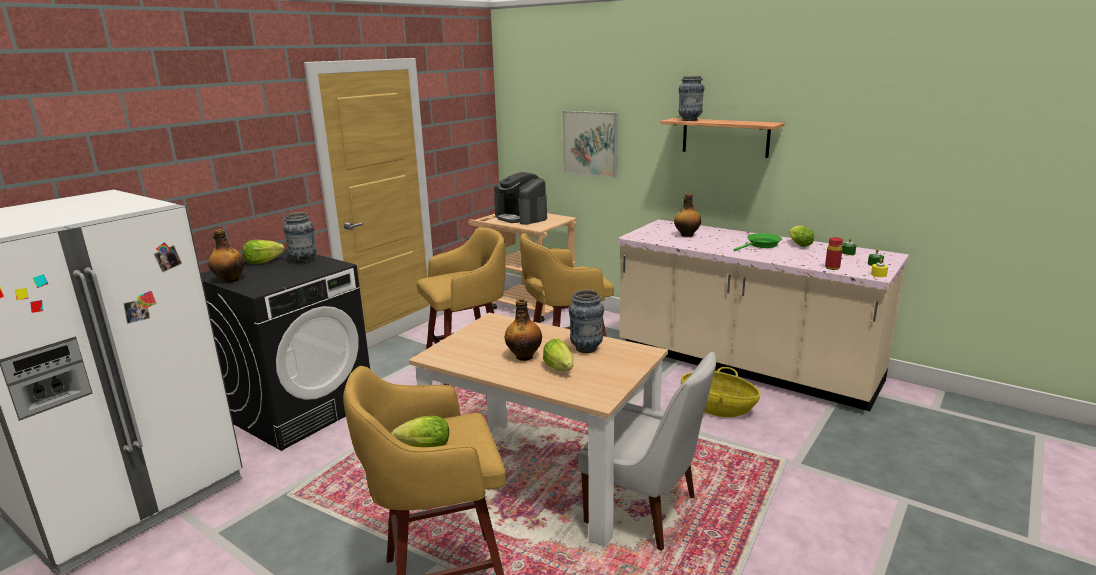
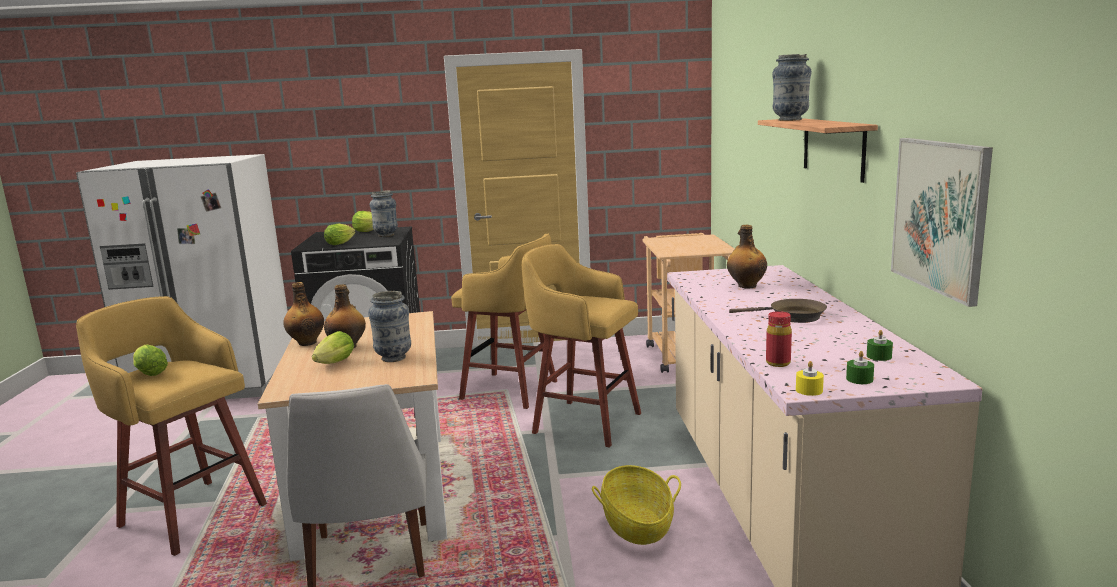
camera: 50 degrees right, 5 degrees down
bottle [208,229,245,283] -> bottle moved to [283,282,324,346]
coffee machine [494,172,547,225] -> none
picture [563,111,618,178] -> picture moved to [891,138,993,307]
green frying pan [734,233,782,251] -> brown frying pan [729,299,827,323]
lettuce [789,225,814,247] -> lettuce moved to [324,224,355,245]

